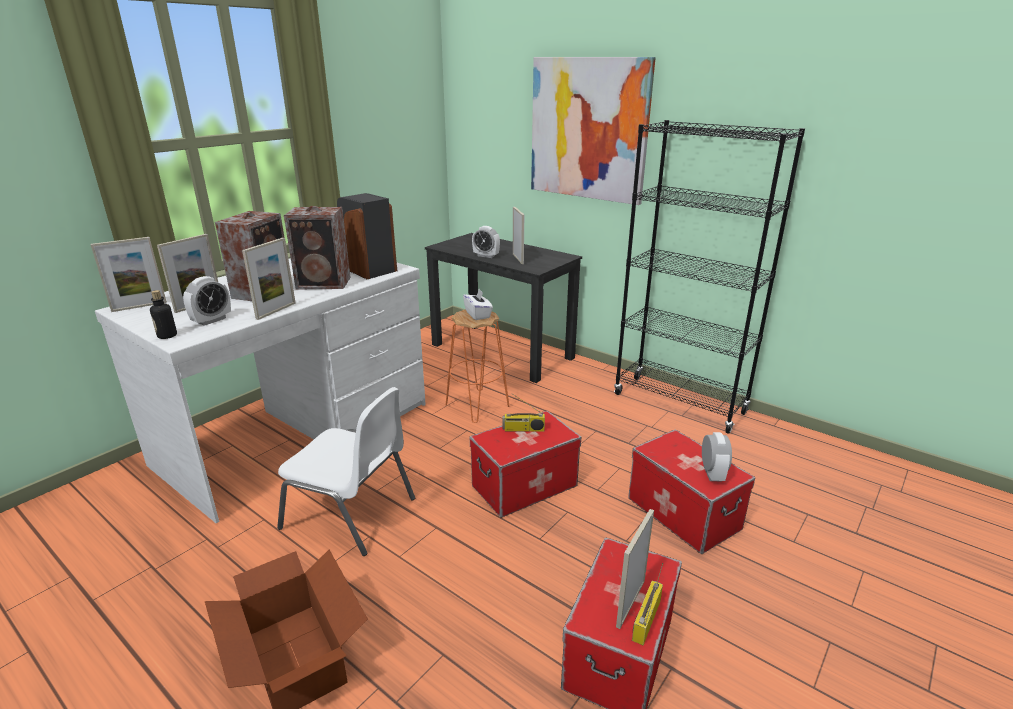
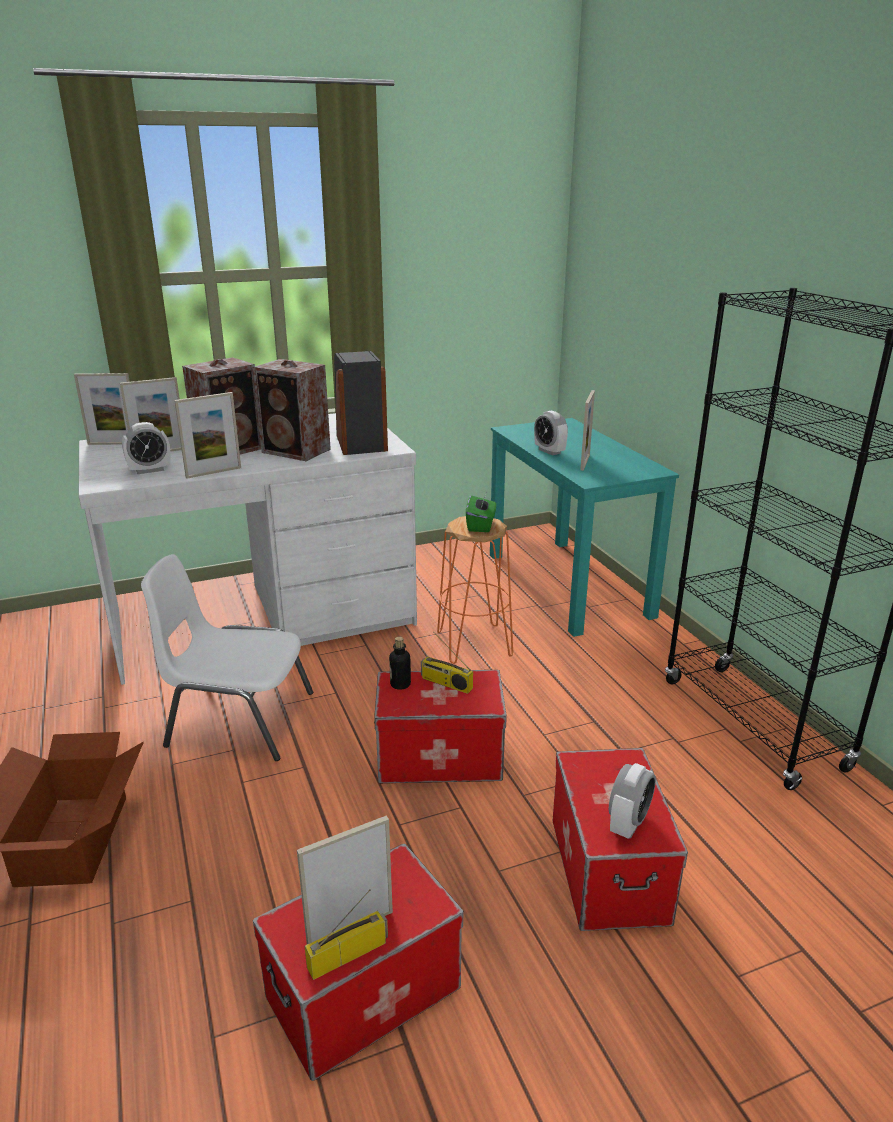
camera: 30 degrees right, 0 degrees up
bottle [150,290,177,339] -> bottle moved to [389,636,411,690]
white chair [277,387,415,556] -> white chair turned 135 degrees clockwise [141,554,313,761]
black desk [425,233,582,383] -> turquoise desk [490,418,679,637]
white tissue box [463,289,493,320] -> green tissue box [466,491,496,532]
picture [531,57,656,205] -> none

